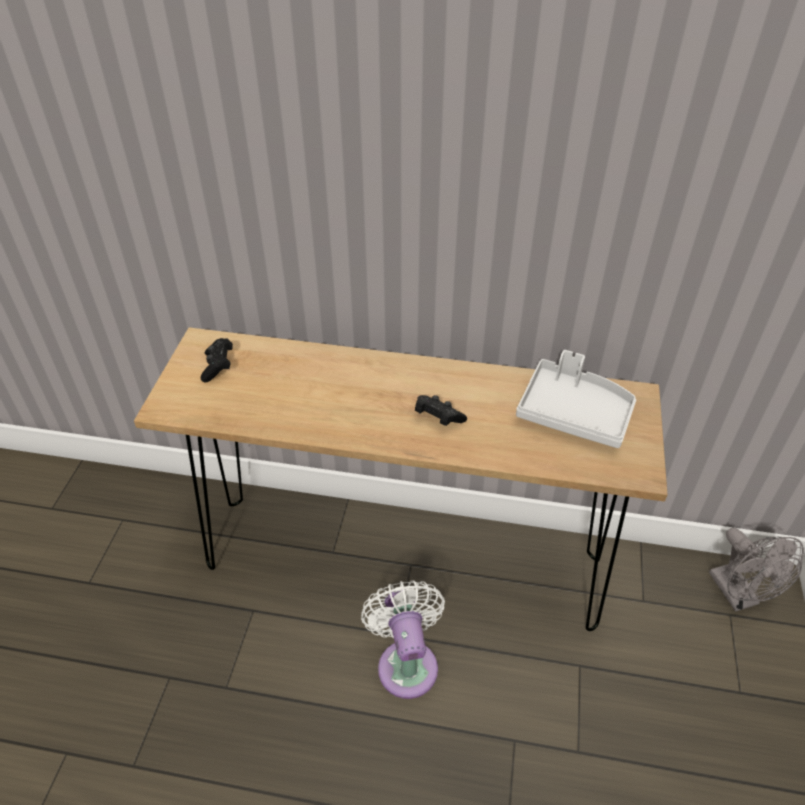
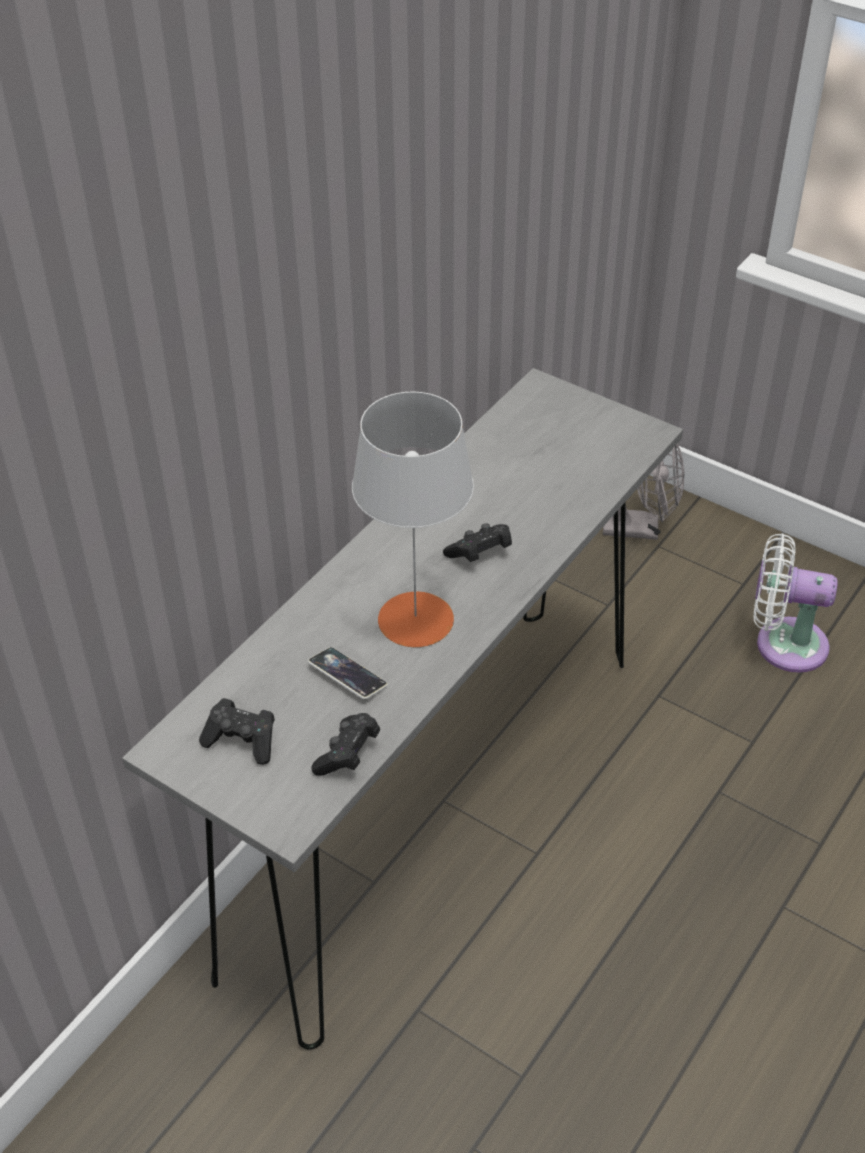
camera: 65 degrees left, 0 degrees up
brown console table [134,327,668,631] -> grey console table [122,368,683,1050]
white fan [361,580,445,699] -> white fan moved to [754,533,838,673]
grey tray [516,350,636,448] -> none
none -> phone [308,647,388,699]
none -> black game controller [311,713,380,776]
none -> grey table lamp [352,392,474,648]

